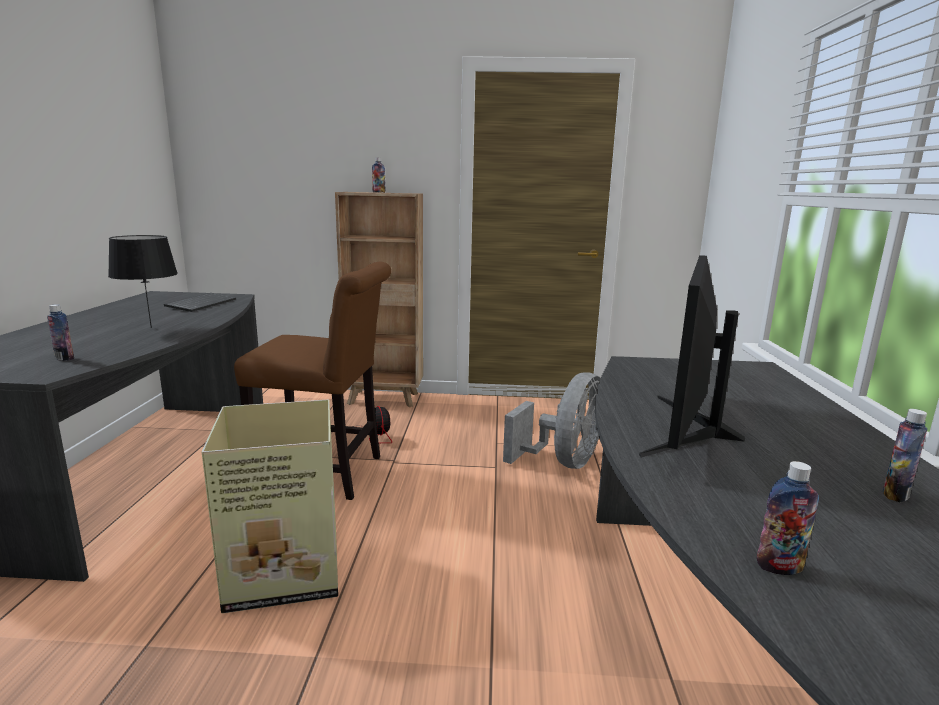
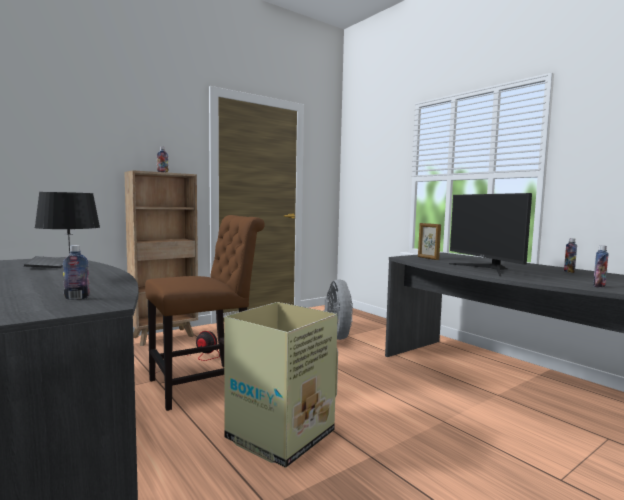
camera: 40 degrees left, 10 degrees down
none -> picture frame [418,223,441,260]

